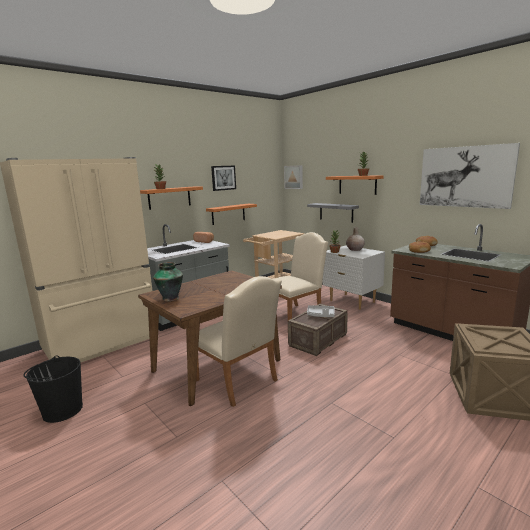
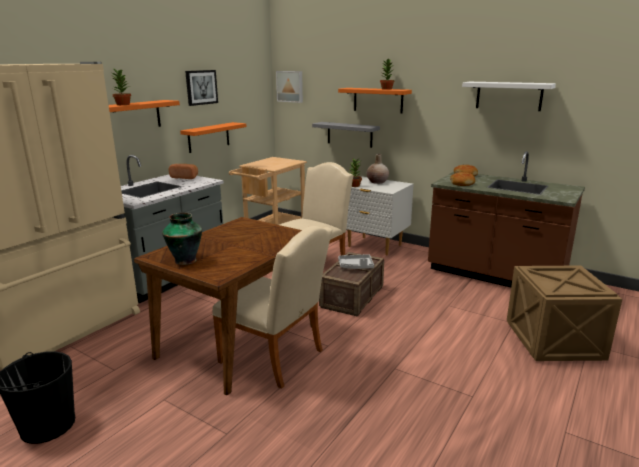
camera: 15 degrees left, 5 degrees up
picture [420,143,520,209] -> white shelf [462,82,556,111]

